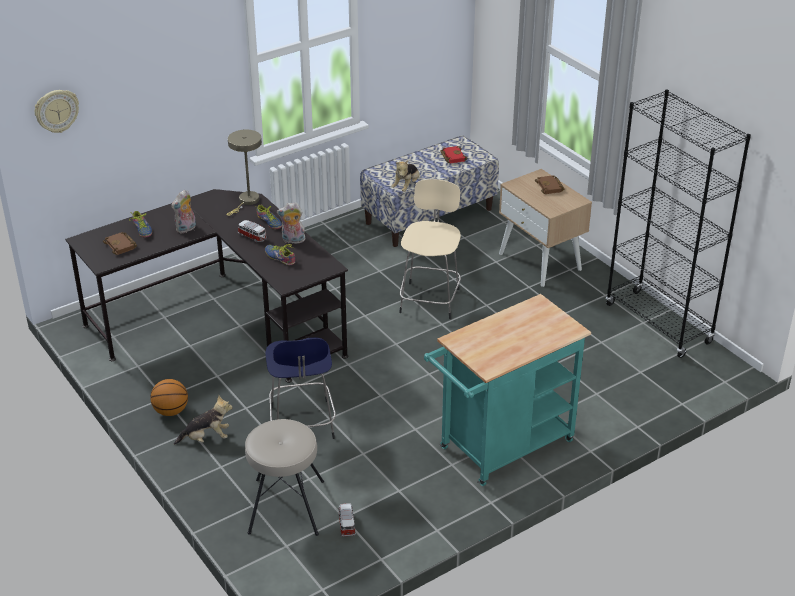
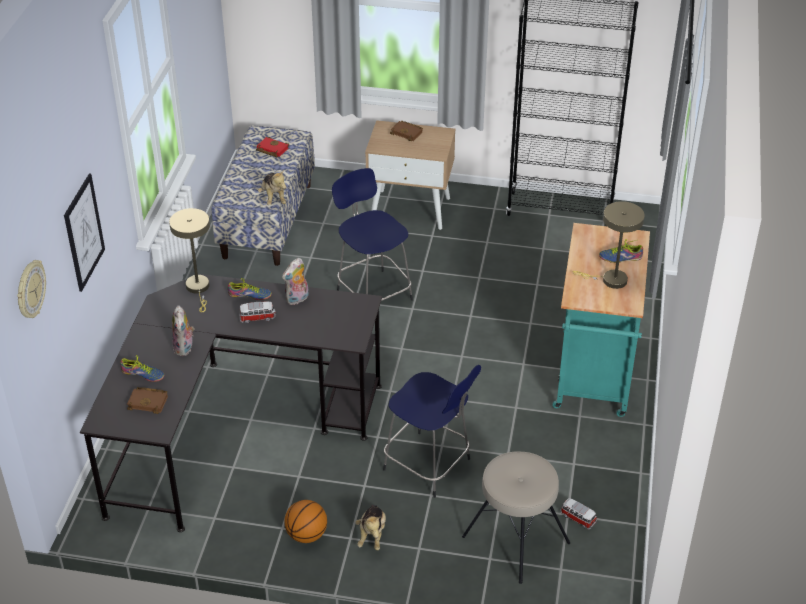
camera: 45 degrees left, 5 degrees up
plush toy [174,395,233,445] -> plush toy turned 150 degrees clockwise [355,505,386,550]
shoe [265,244,295,265] -> shoe moved to [599,239,643,263]
beige stool [399,179,461,319] -> blue stool [332,168,413,301]
none -> picture [64,174,105,292]
none -> beige table lamp [572,201,645,289]

